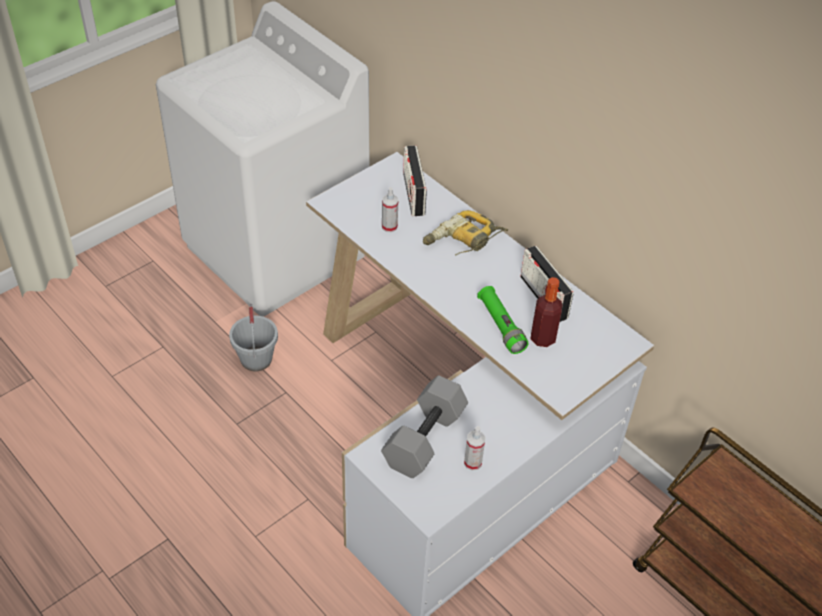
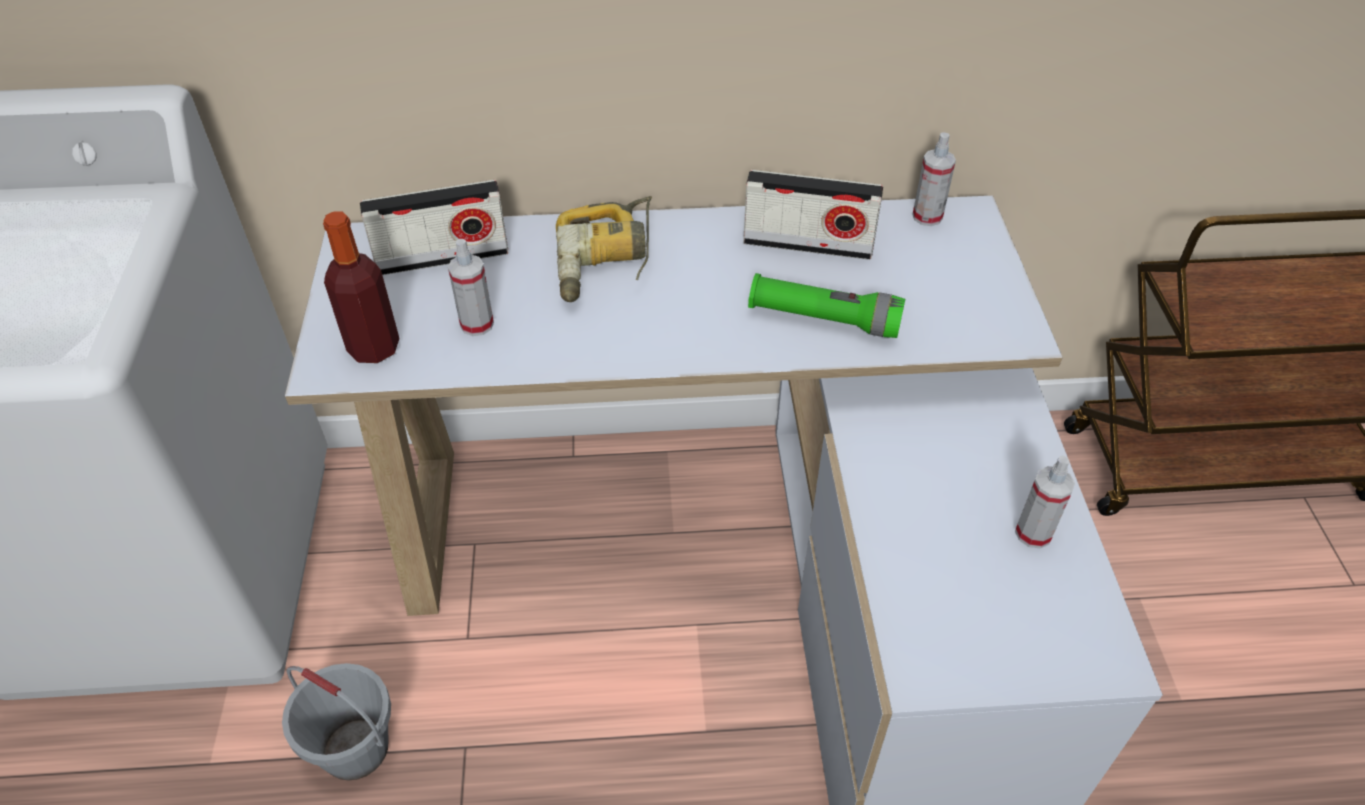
camera: 50 degrees left, 0 degrees up
grey dumbbell [381,375,468,478] -> none
radio [403,146,427,216] -> radio turned 45 degrees counterclockwise [360,180,509,275]
bottle [530,277,562,347] -> bottle moved to [323,211,400,363]
none -> spray bottle [912,132,956,226]

